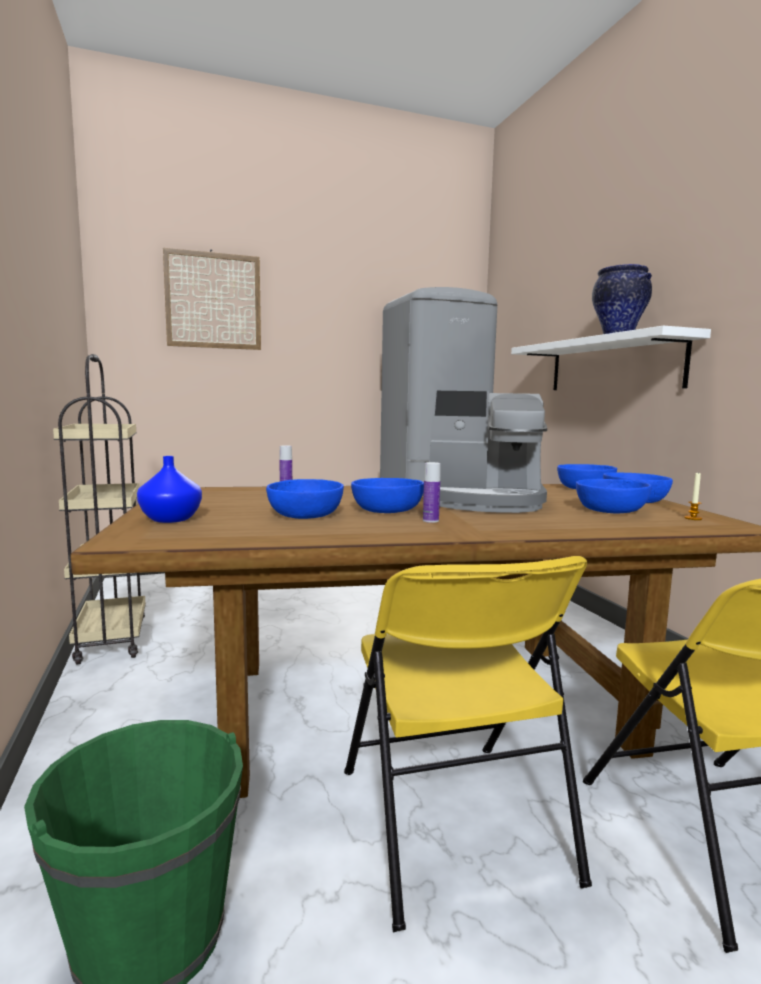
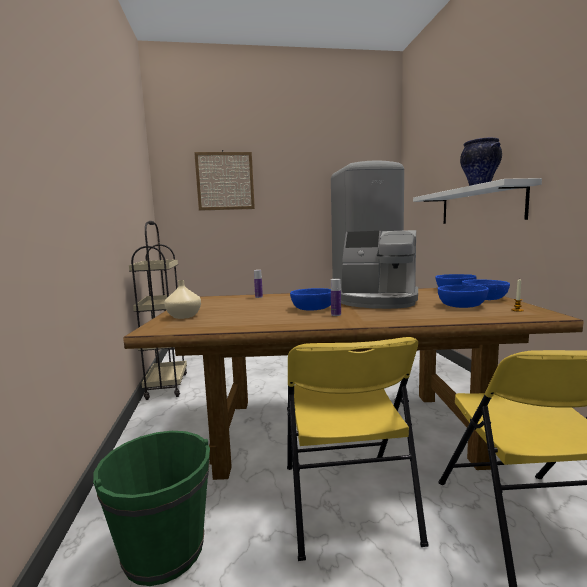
camera: 10 degrees right, 0 degrees up
blue vase [137,456,202,523] -> beige vase [164,280,201,319]
blue bowl [266,479,344,519] -> none

